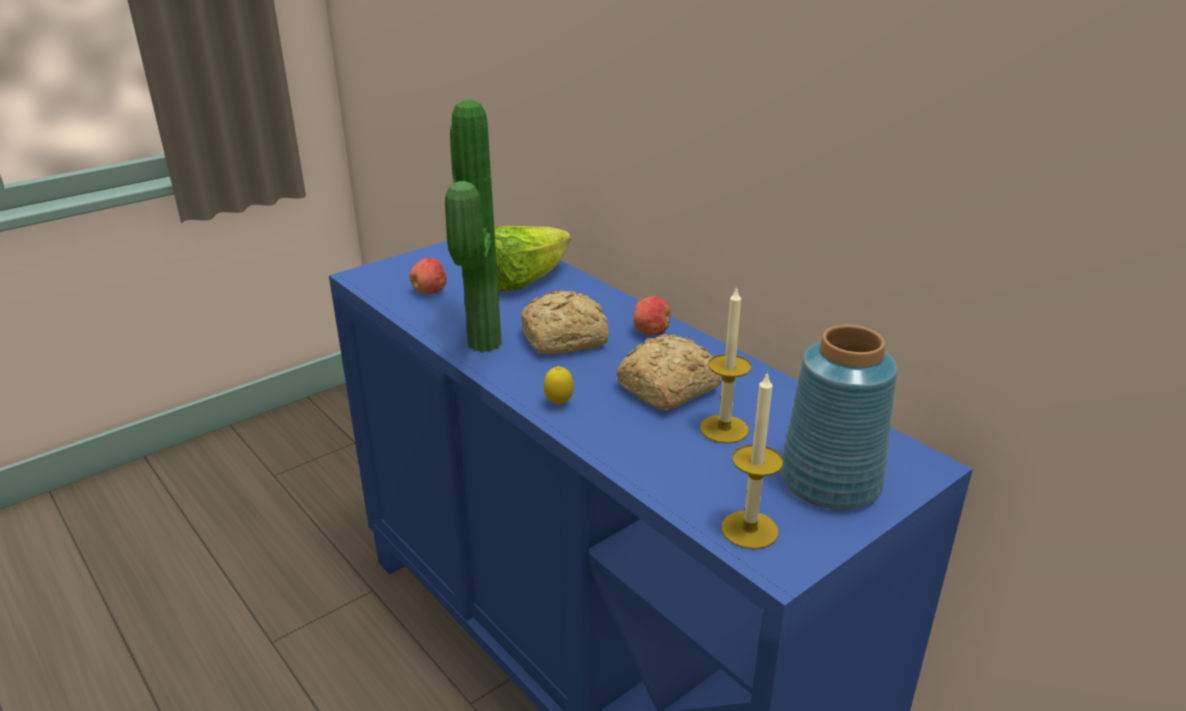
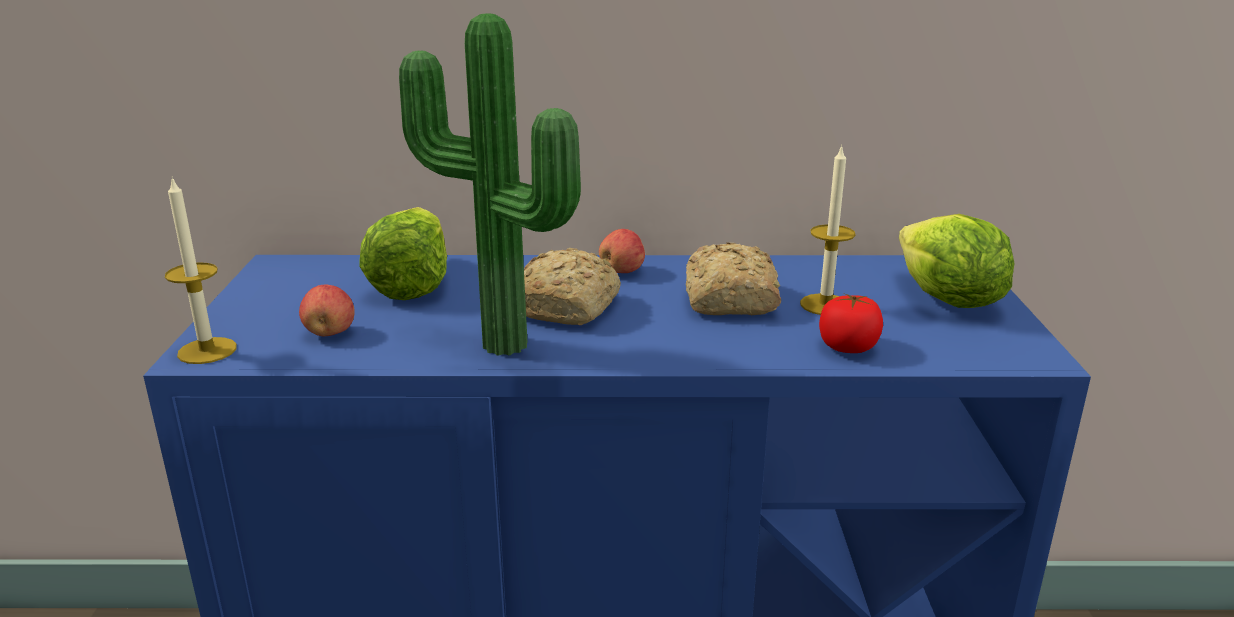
camera: 50 degrees left, 5 degrees down
lemon [544,366,574,405] -> none
candle [721,371,783,549] -> candle moved to [165,177,237,364]
blue vase [780,325,898,510] -> lettuce [899,214,1015,308]
none -> tomato [819,294,883,353]

